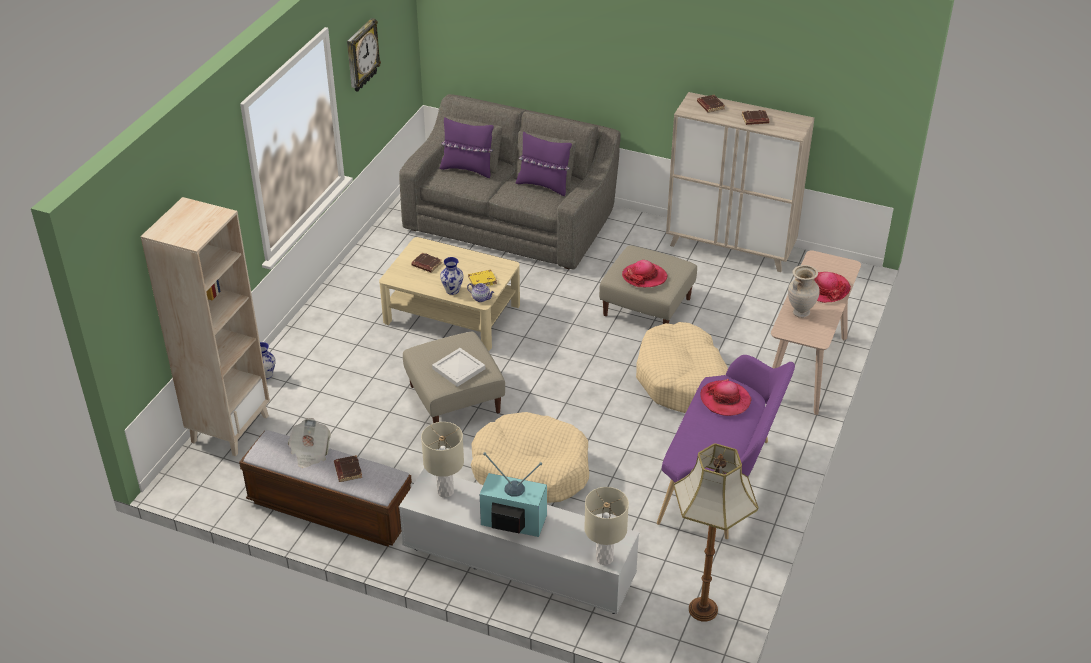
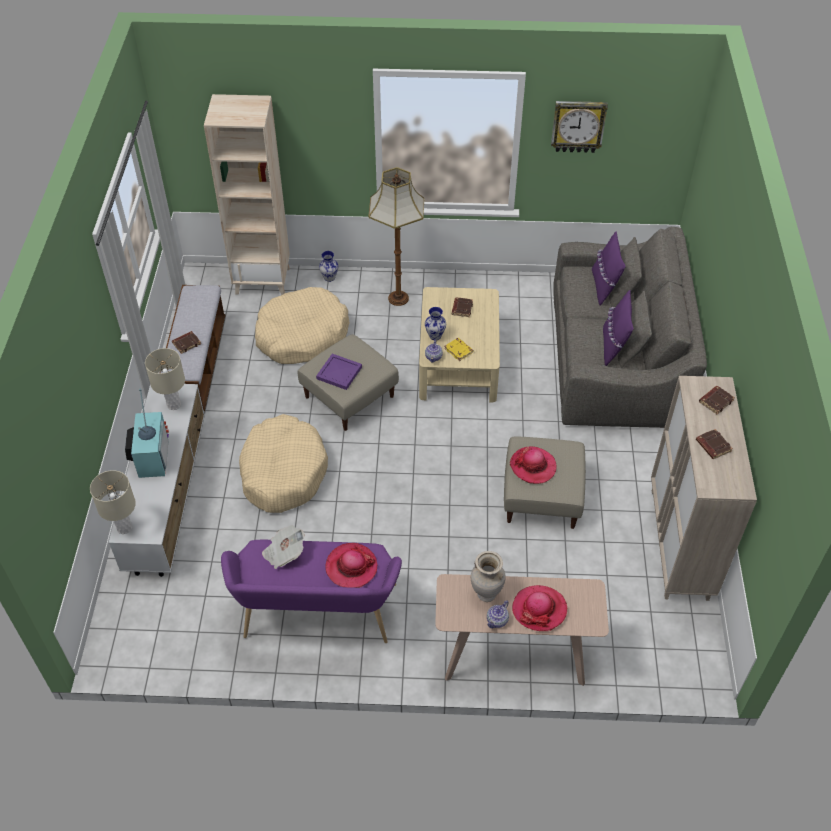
camera: 70 degrees right, 10 degrees up
newspaper [288,418,331,468] -> newspaper moved to [262,525,305,569]
white tray [432,348,485,387] -> purple tray [316,354,362,390]
beige dog bed [636,322,728,413] -> beige dog bed moved to [255,287,350,364]
floor lamp [674,443,759,621] -> floor lamp moved to [369,167,424,306]
none -> teapot [487,600,509,628]

